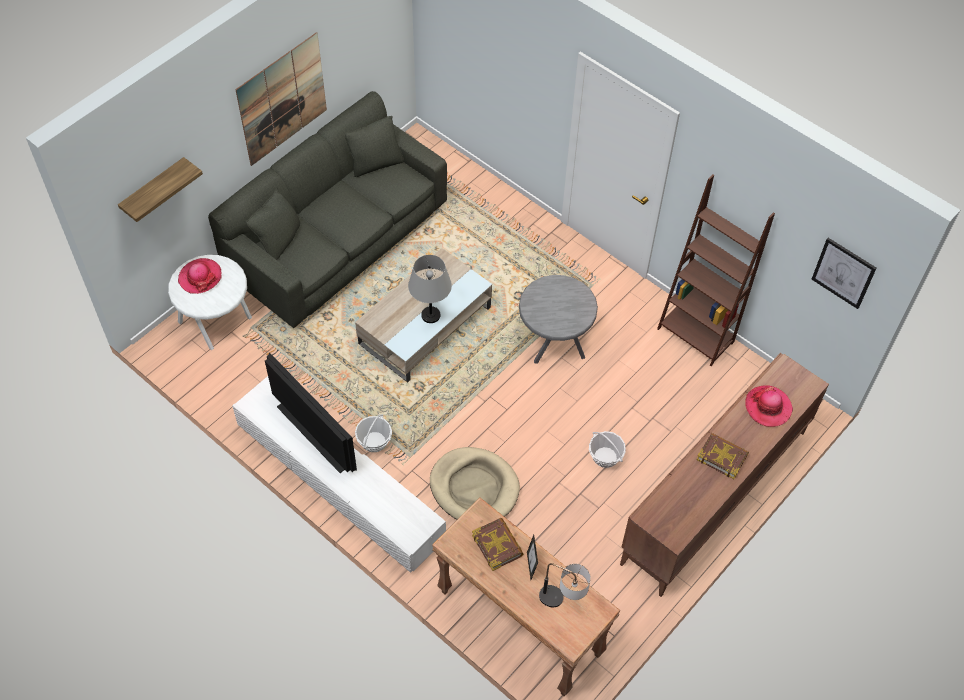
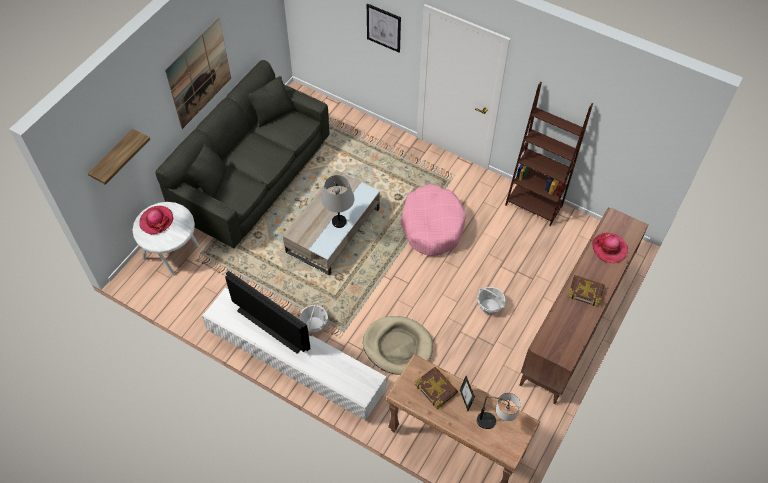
camera: 10 degrees left, 0 degrees up
grey side table [519,275,598,364] -> pink dog bed [401,184,466,256]
picture [811,238,876,309] -> picture moved to [367,4,401,52]

